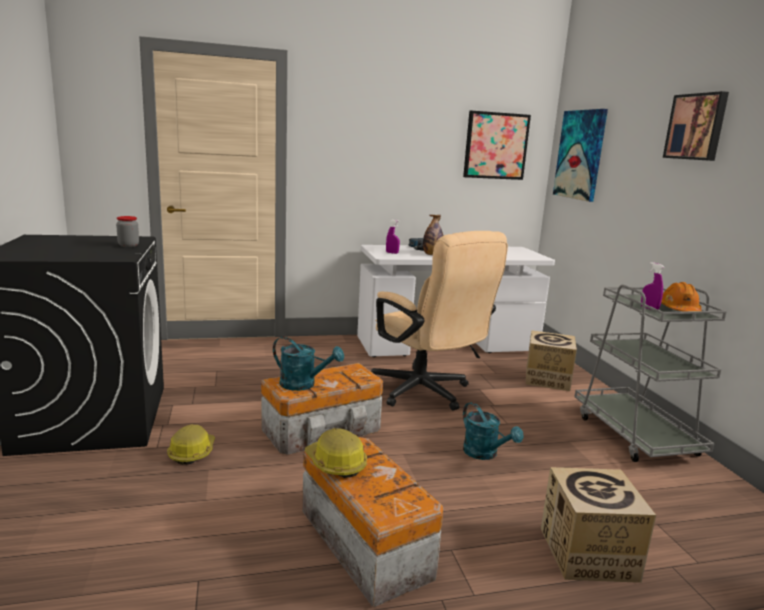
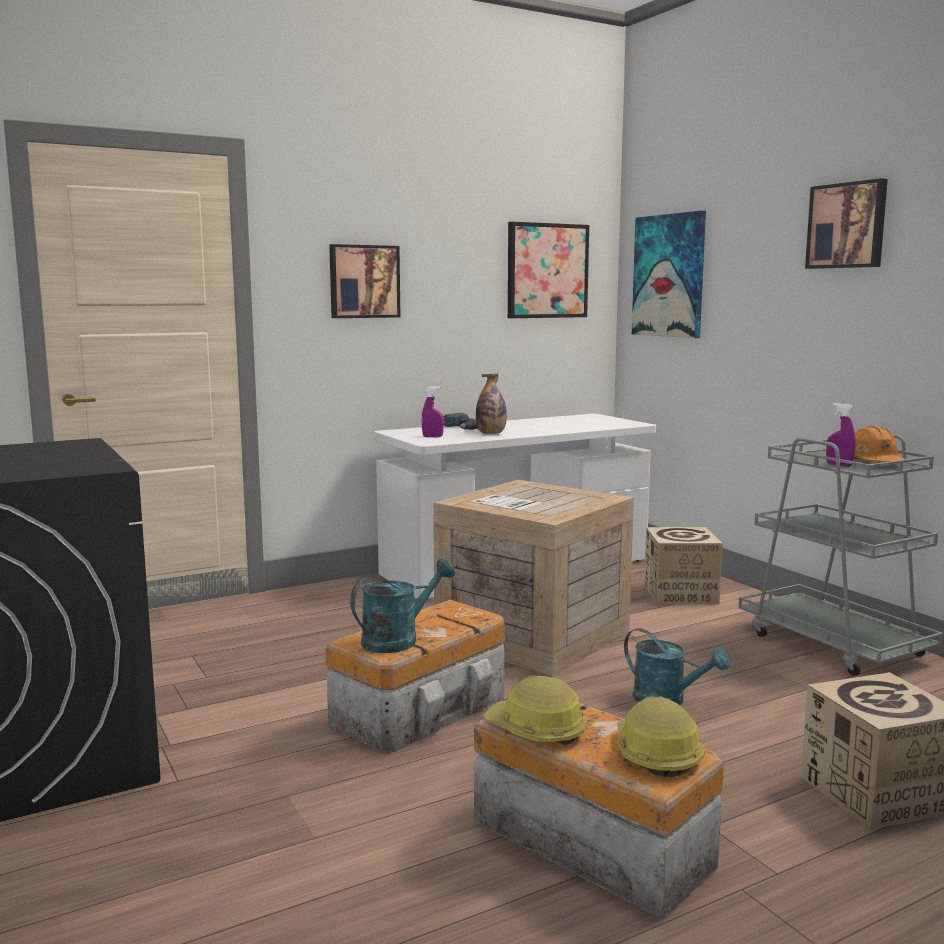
camera: 15 degrees left, 5 degrees down
jar [116,216,139,247] -> none
hard hat [167,424,215,465] -> hard hat moved to [617,696,705,777]
turquoise watering can [273,337,344,391] -> turquoise watering can turned 45 degrees counterclockwise [350,558,455,653]
beige office chair [371,231,508,411] -> crate [433,480,634,677]
none -> picture [329,244,400,318]

